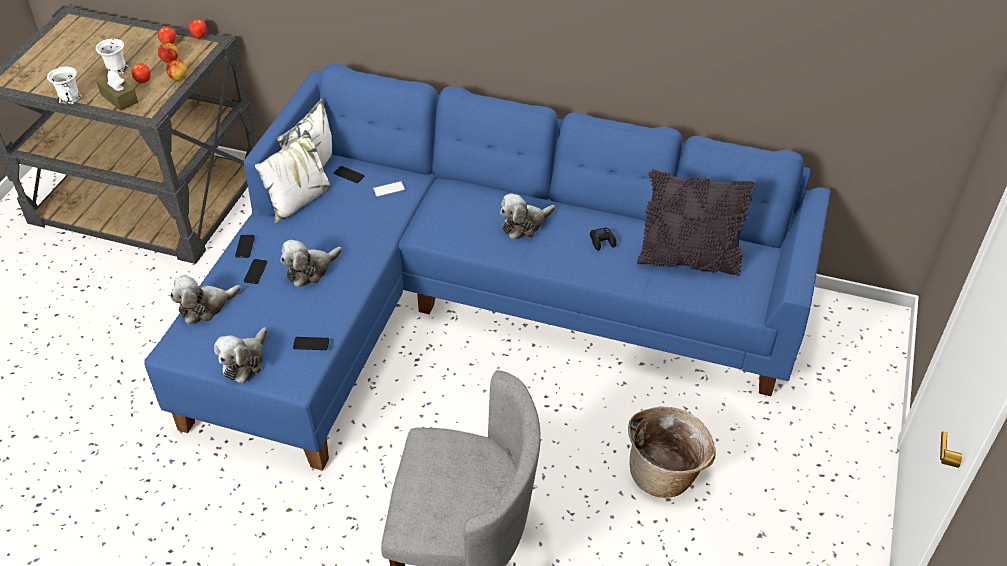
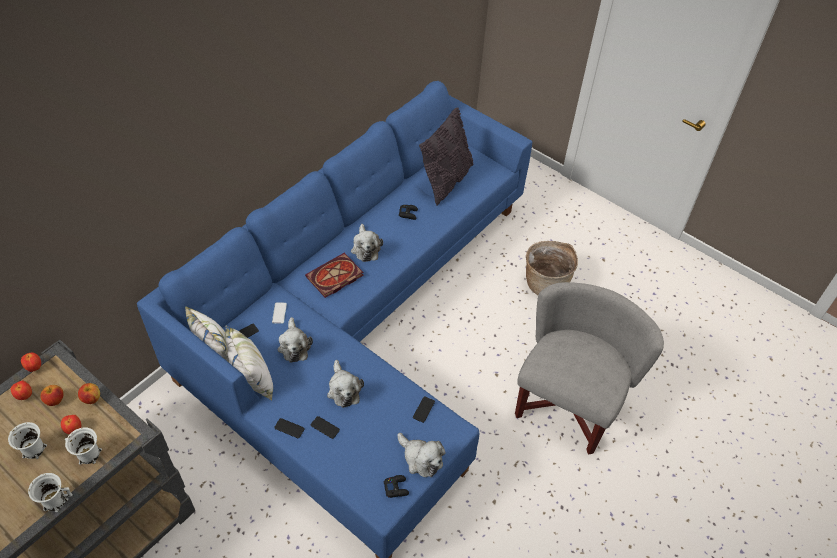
camera: 70 degrees left, 5 degrees up
brown tissue box [97,71,138,111] -> white mug [65,427,102,465]
plush toy [170,275,241,324] -> plush toy moved to [277,317,313,363]
none -> book [305,253,363,298]
none -> black game controller [384,475,409,498]

